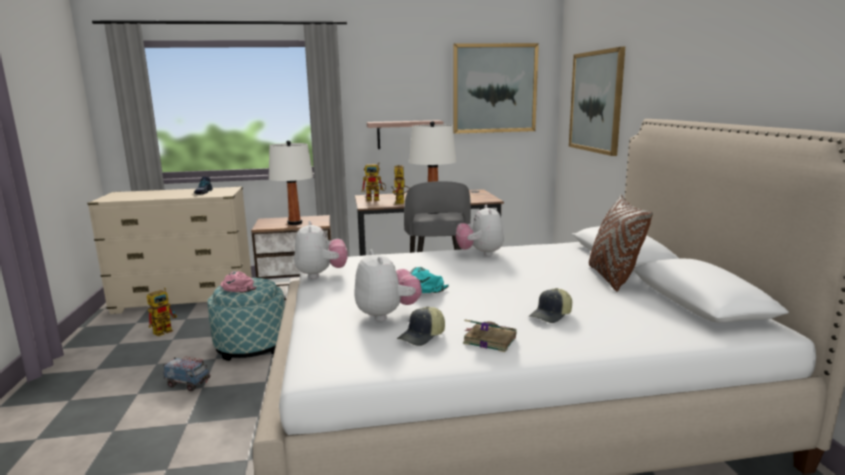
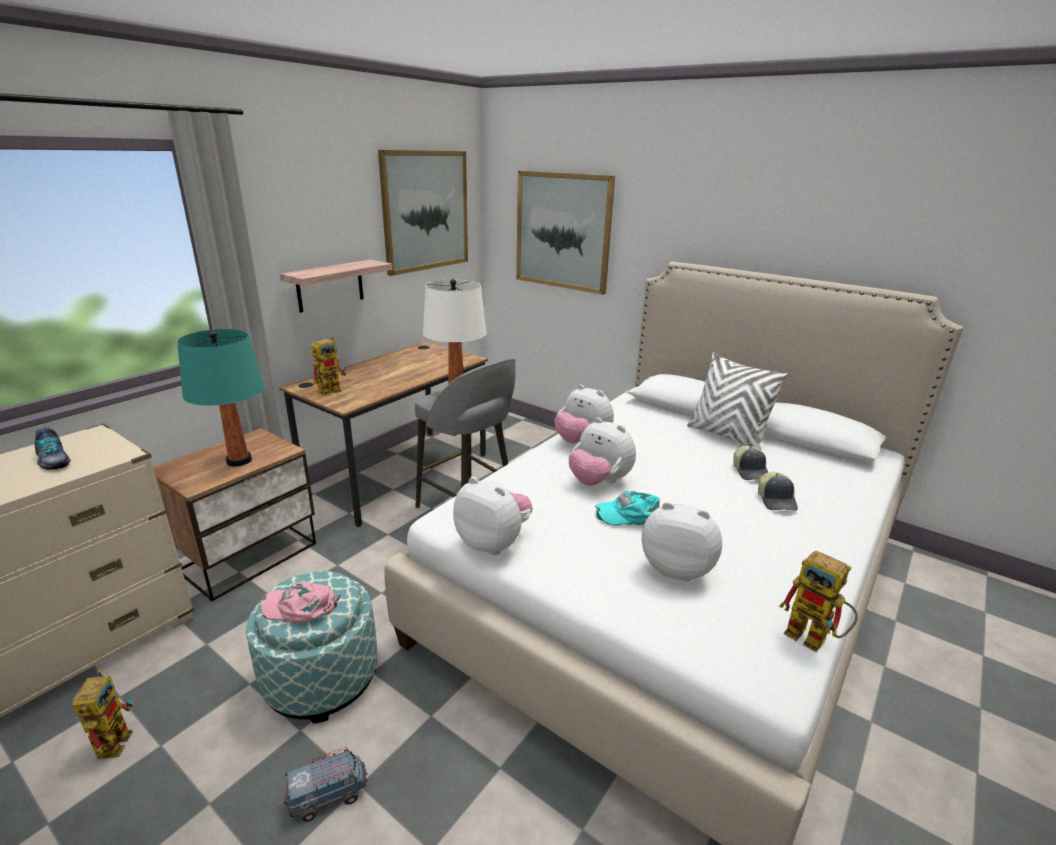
camera: 45 degrees left, 10 degrees up
white table lamp [269,141,314,225] -> turquoise table lamp [177,329,265,467]
toy robot [391,165,410,204] -> toy robot moved to [779,550,858,652]
cap [397,307,445,346] -> cap moved to [733,446,768,480]
book [463,319,516,352] -> none
brown pillow [589,195,653,292] -> white pillow [687,352,788,450]
none -> plush toy [569,417,636,486]

